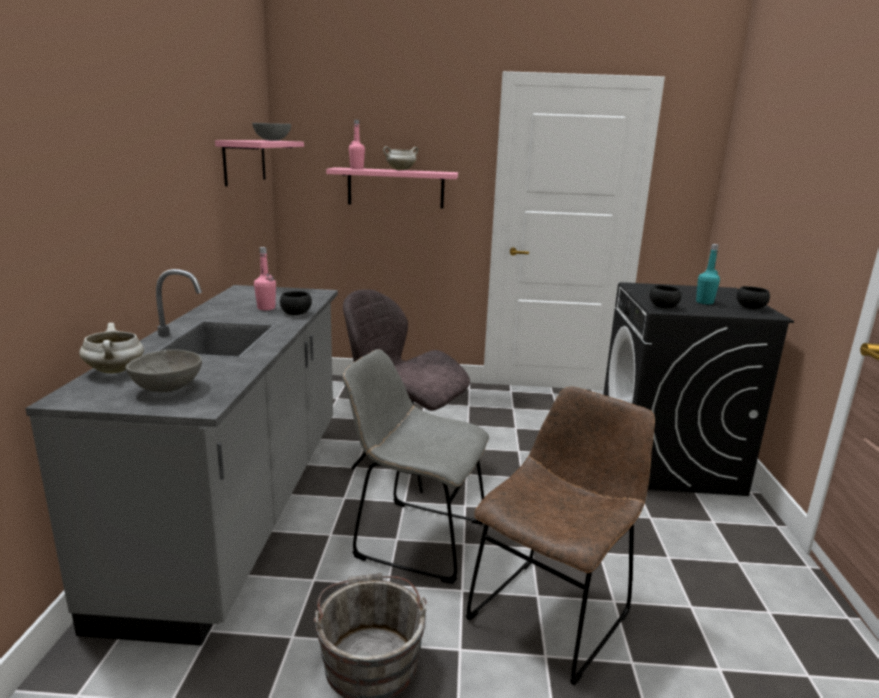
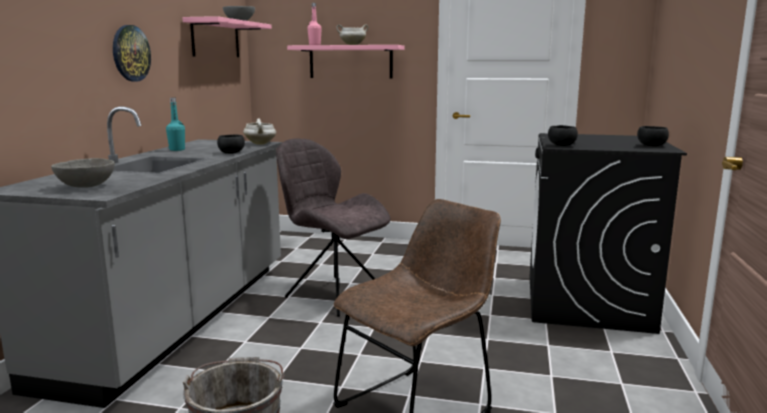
camera: 10 degrees right, 5 degrees down
white cooking pot [79,323,144,374] -> white cooking pot moved to [243,119,276,145]
pink bottle [254,247,276,310] -> none
grey chair [342,349,489,584] -> none
turquoise bottle [696,244,720,304] -> turquoise bottle moved to [166,98,185,151]
none -> wall clock [113,25,151,82]

